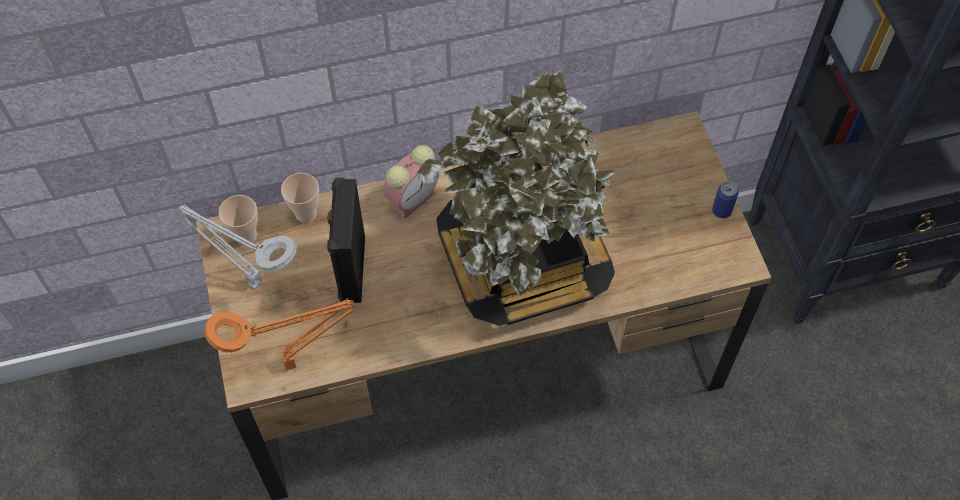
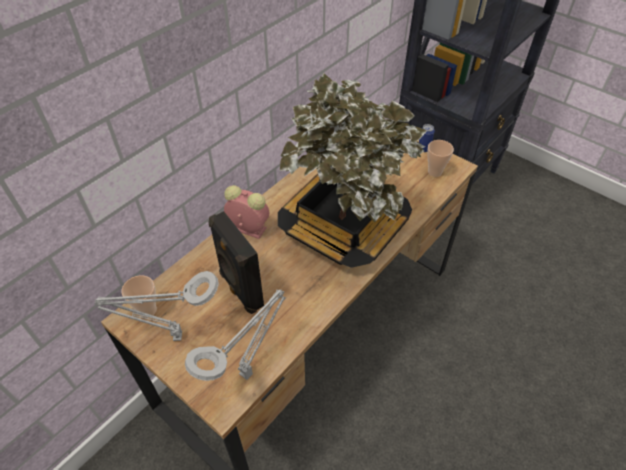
camera: 35 degrees left, 10 degrees down
orange table lamp [205,298,355,370] -> grey table lamp [185,290,286,381]
cup [281,173,319,223] -> cup moved to [427,140,454,177]
alarm clock [383,145,439,219] -> alarm clock turned 75 degrees counterclockwise [224,185,269,239]

